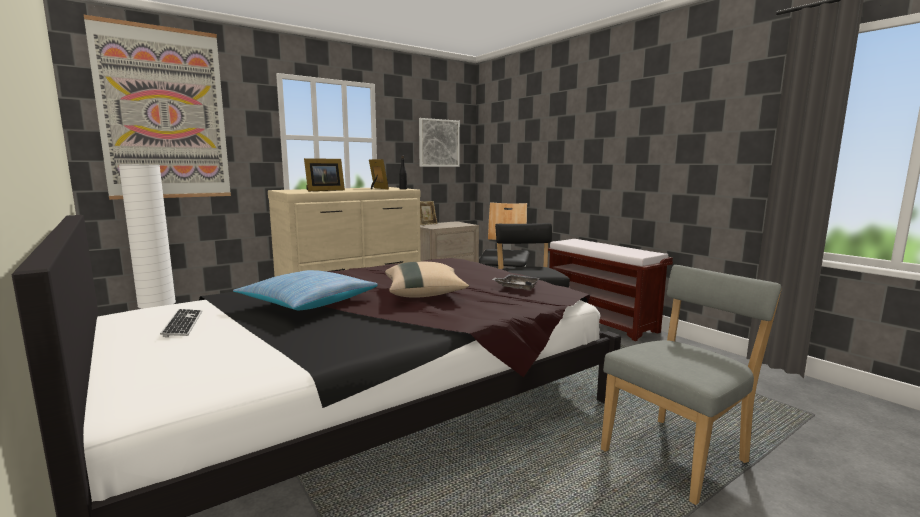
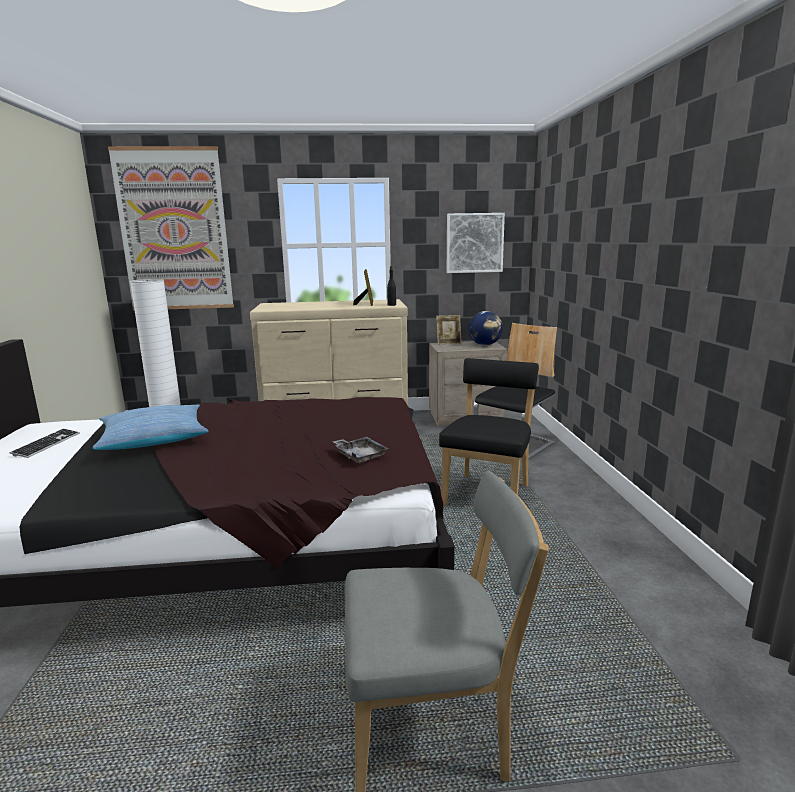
camera: 30 degrees right, 5 degrees up
picture frame [304,158,345,191] -> none
beige pillow [385,262,469,298] -> none
brown bench [548,239,673,341] -> none
none -> globe [468,311,503,345]

